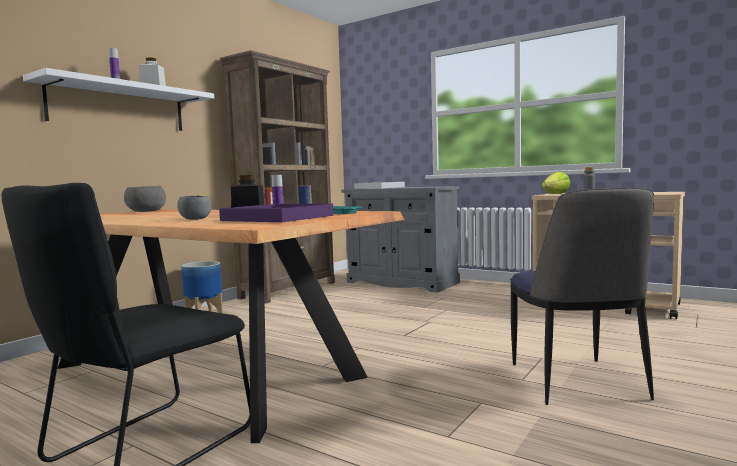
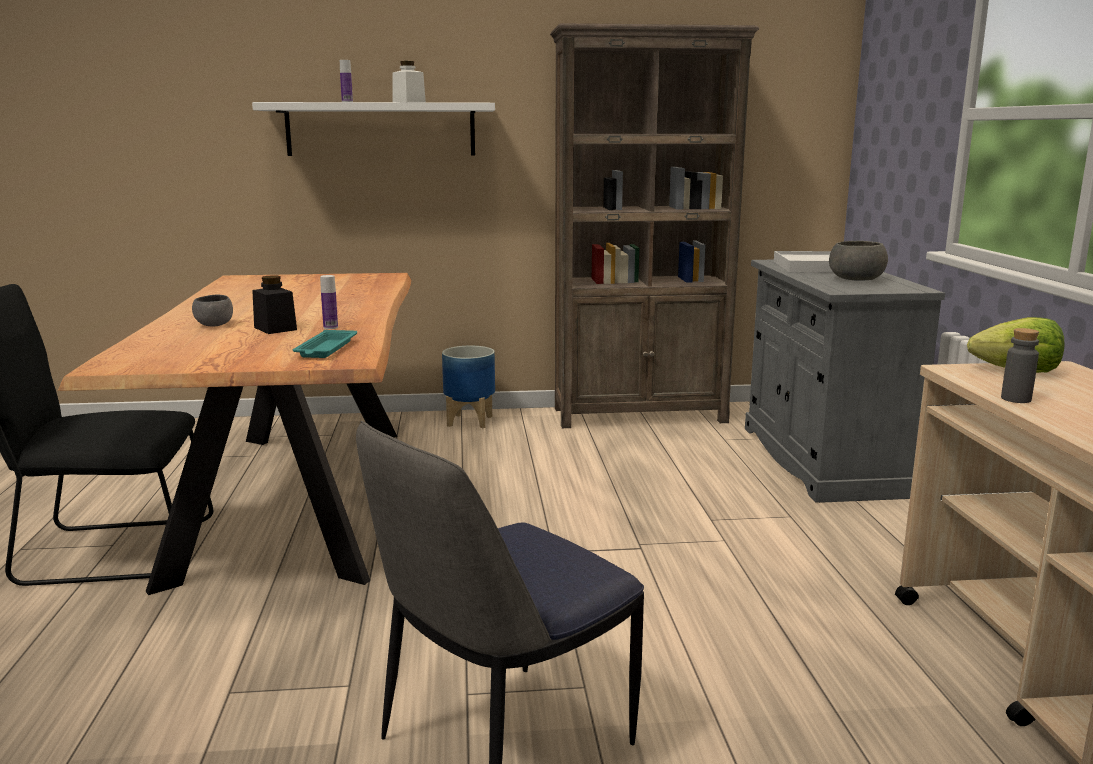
camera: 50 degrees right, 10 degrees up
grey bowl [124,185,166,212] -> grey bowl moved to [829,241,888,281]
purple tray [219,204,333,222] -> none

